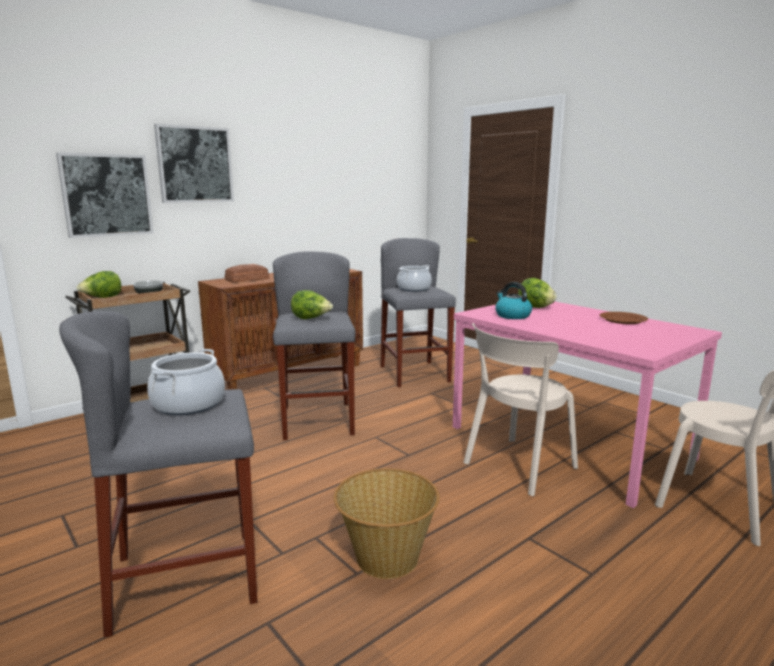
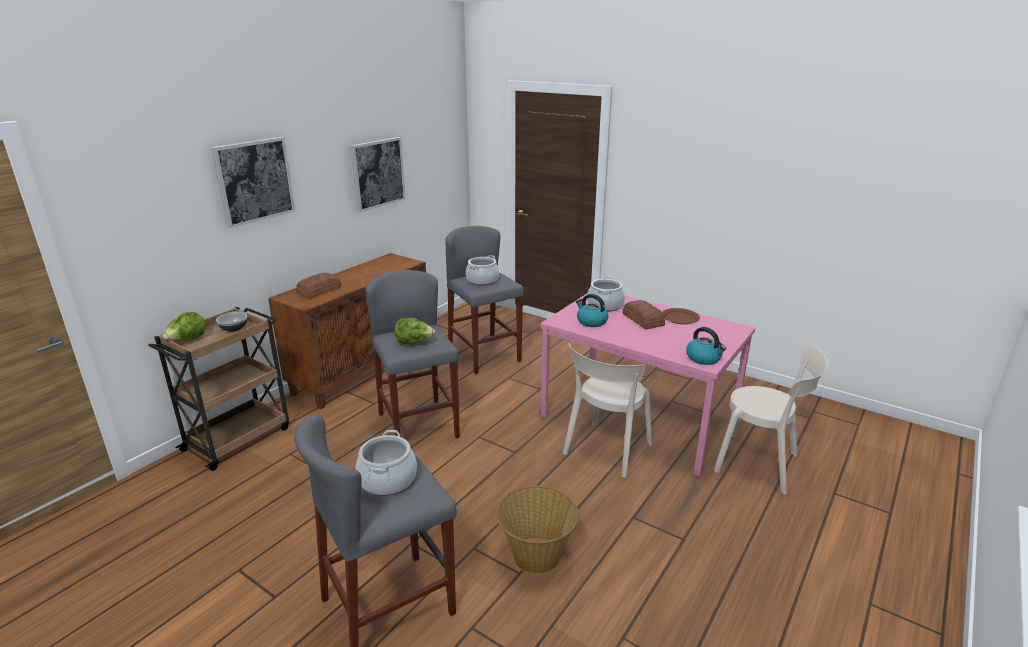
camera: 15 degrees left, 10 degrees up
picture [56,152,154,238] -> picture moved to [350,137,406,212]
lettuce [518,278,557,308] -> cooking pot [587,276,625,312]
none -> bread [623,300,665,329]
none -> kettle [686,327,726,365]

